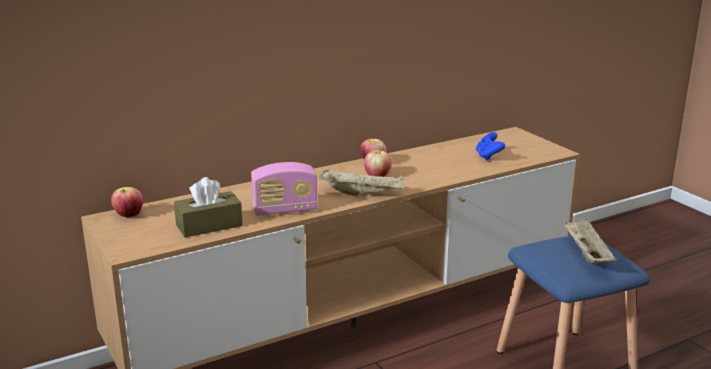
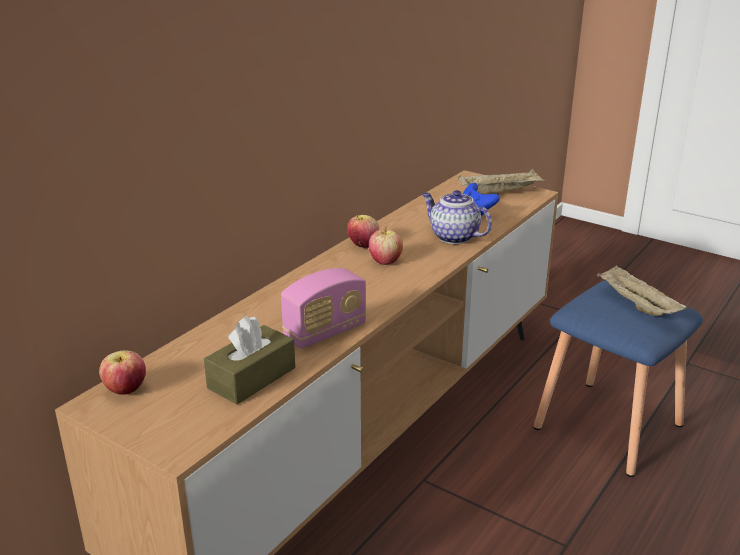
camera: 25 degrees left, 5 degrees up
beige tray [318,169,404,196] -> beige tray moved to [458,169,546,195]
none -> teapot [422,190,492,244]

